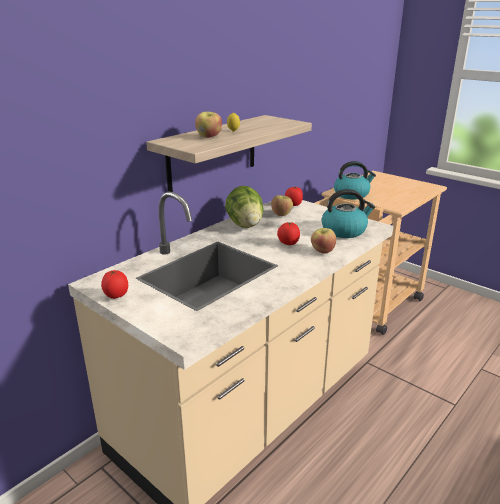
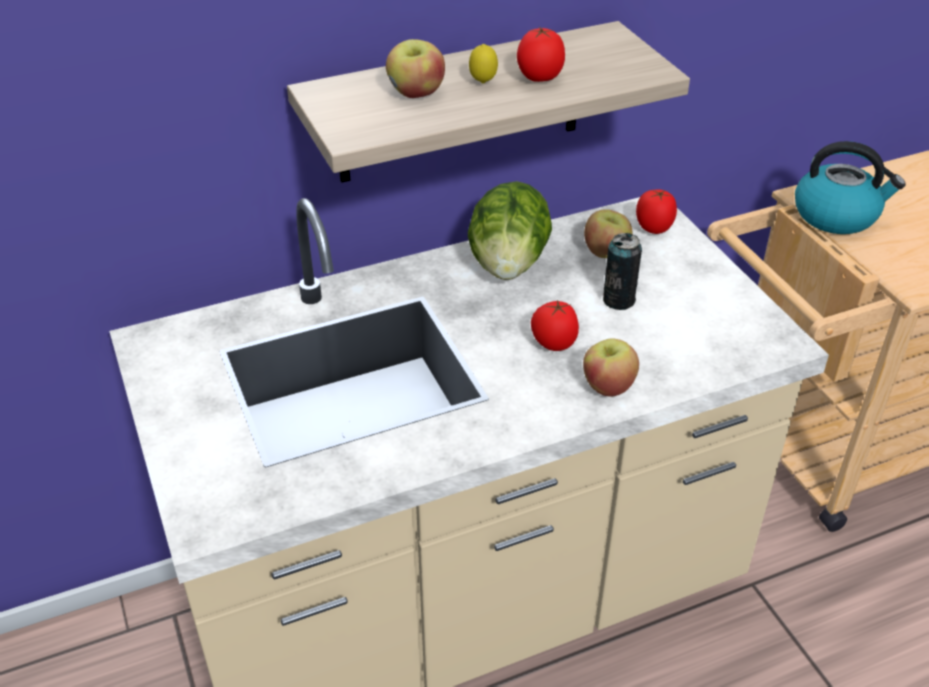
camera: 25 degrees right, 15 degrees up
tomato [101,270,128,299] -> tomato moved to [517,26,565,82]
kettle [321,189,375,238] -> none
none -> can [603,233,642,310]

